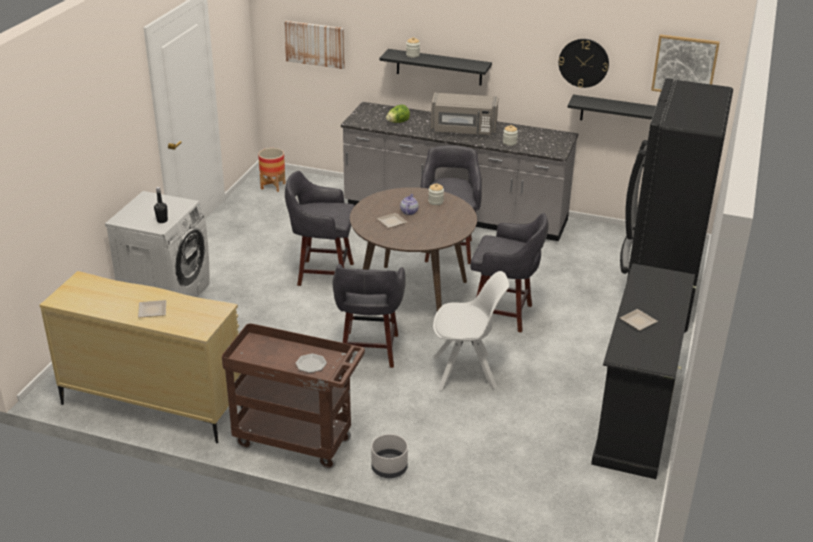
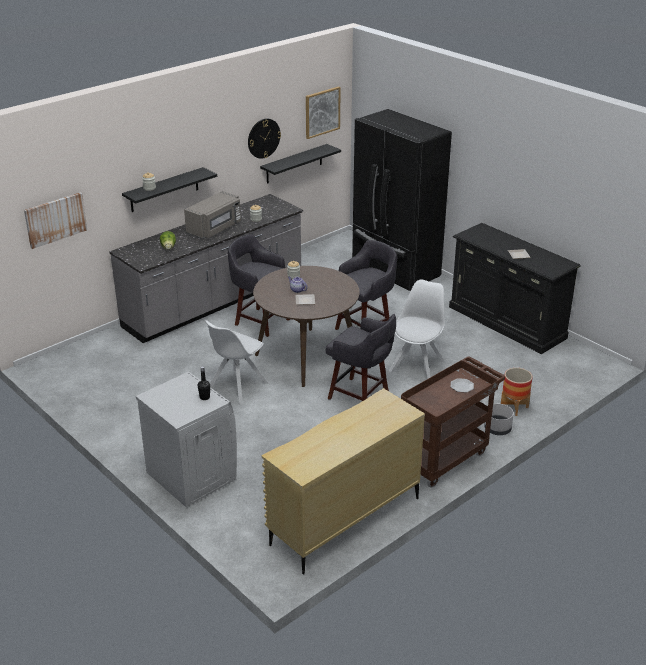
camera: 60 degrees left, 0 degrees up
plate [138,300,166,318] -> none
planter [258,148,286,192] -> planter moved to [501,368,532,416]
grey stool [285,171,355,286] -> white chair [205,320,268,404]

